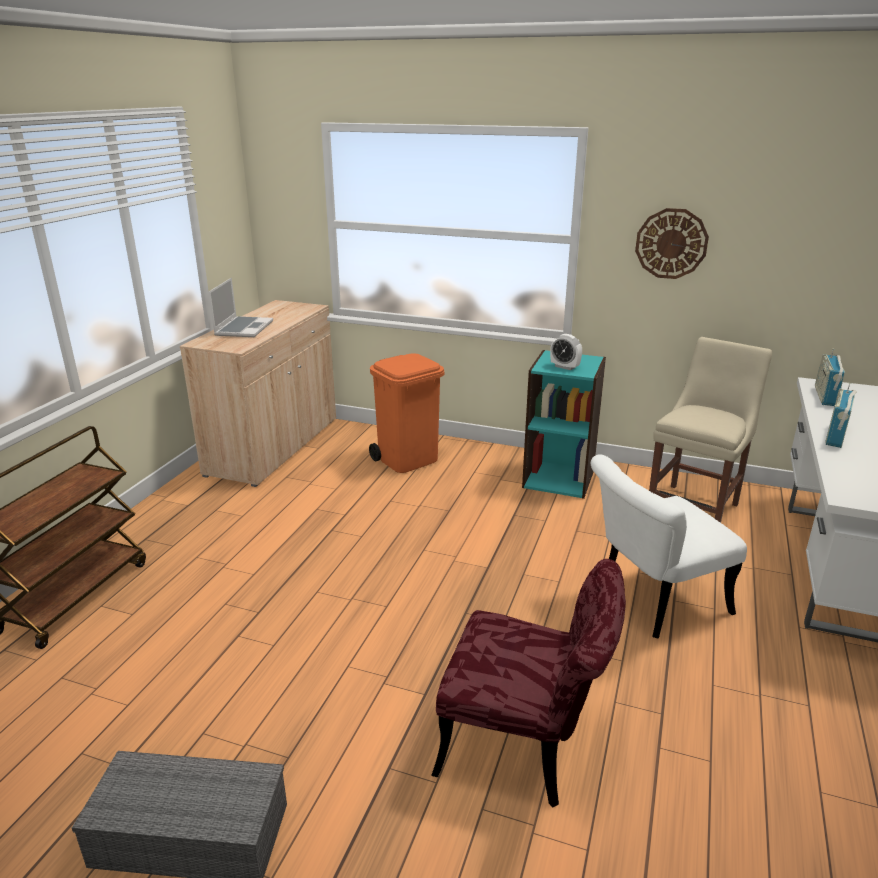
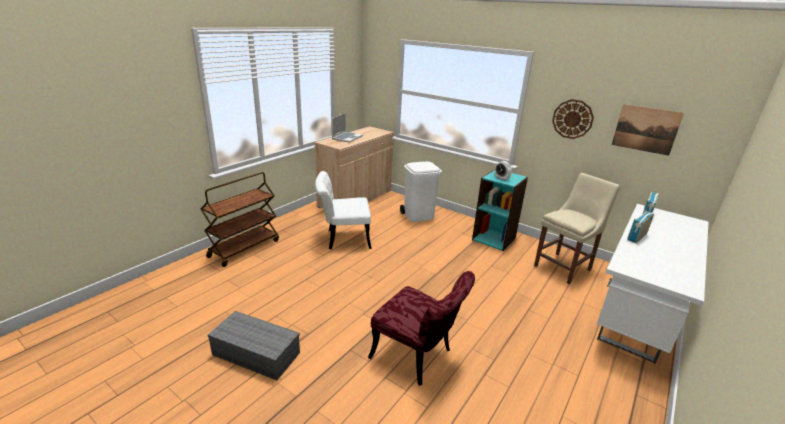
camera: 15 degrees right, 0 degrees up
orange trash can [369,353,444,473] -> white trash can [400,162,442,222]
white chair [591,454,747,638] -> white chair moved to [315,171,372,250]
none -> picture [612,104,684,156]

